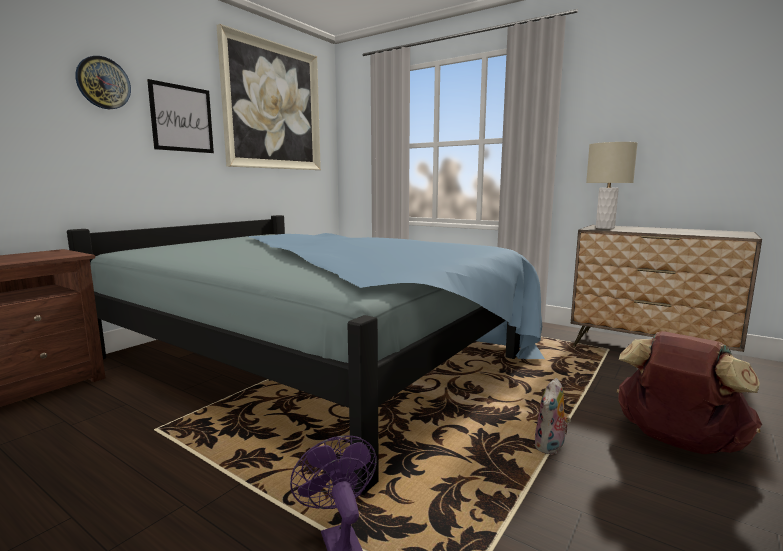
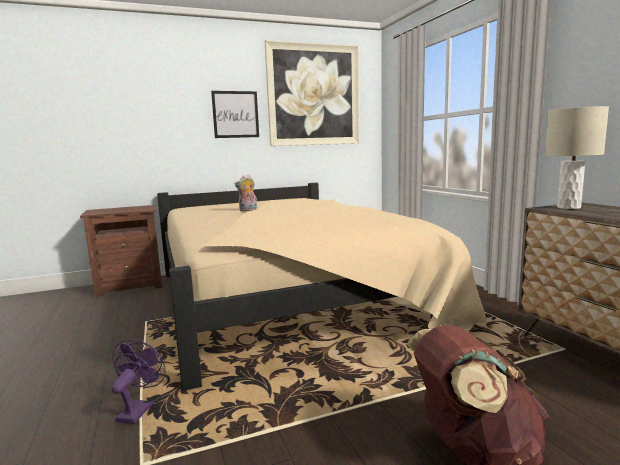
camera: 35 degrees right, 0 degrees up
blue bed [67,215,545,495] -> beige bed [157,183,486,391]
wall clock [75,56,131,109] -> none
plush toy [535,378,571,455] -> plush toy moved to [234,175,258,211]

